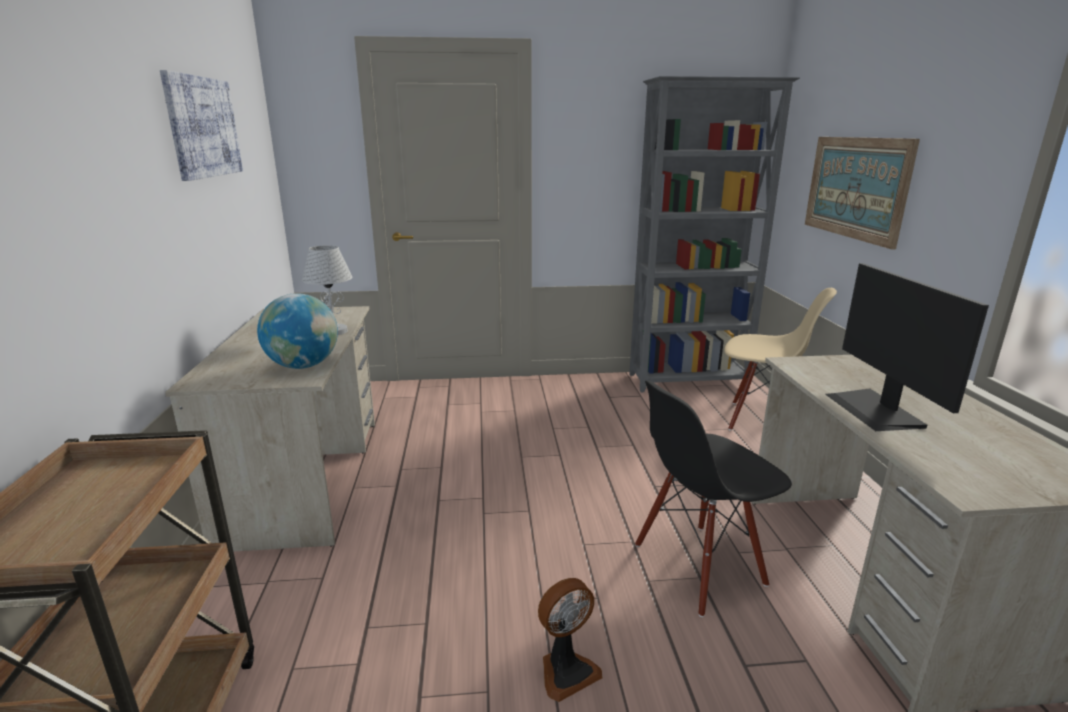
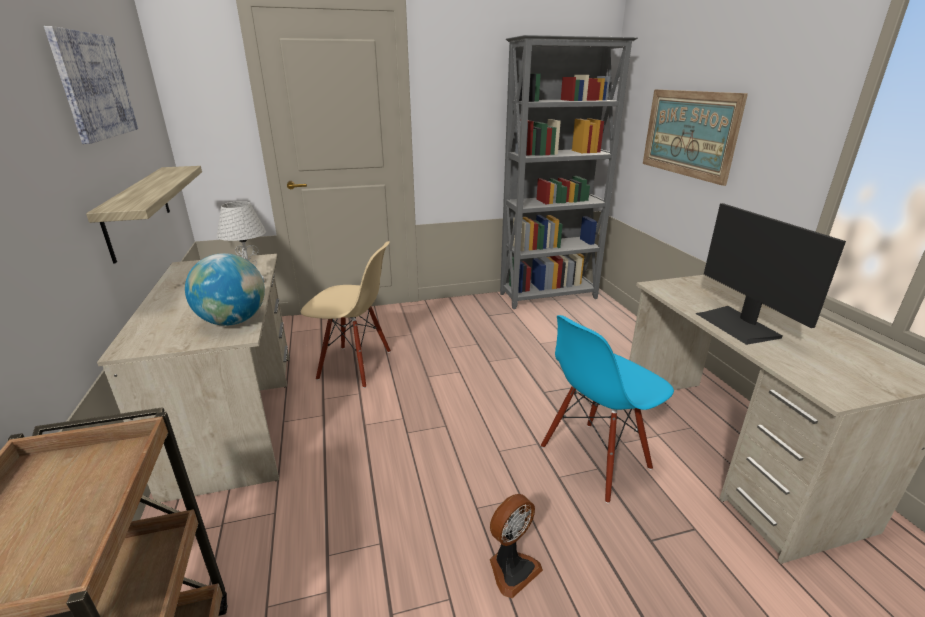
camera: 10 degrees left, 5 degrees up
black chair [635,381,792,617] -> blue chair [541,315,674,504]
beige chair [724,288,837,430] -> beige chair moved to [301,241,391,388]
none -> shelf [86,166,202,264]

